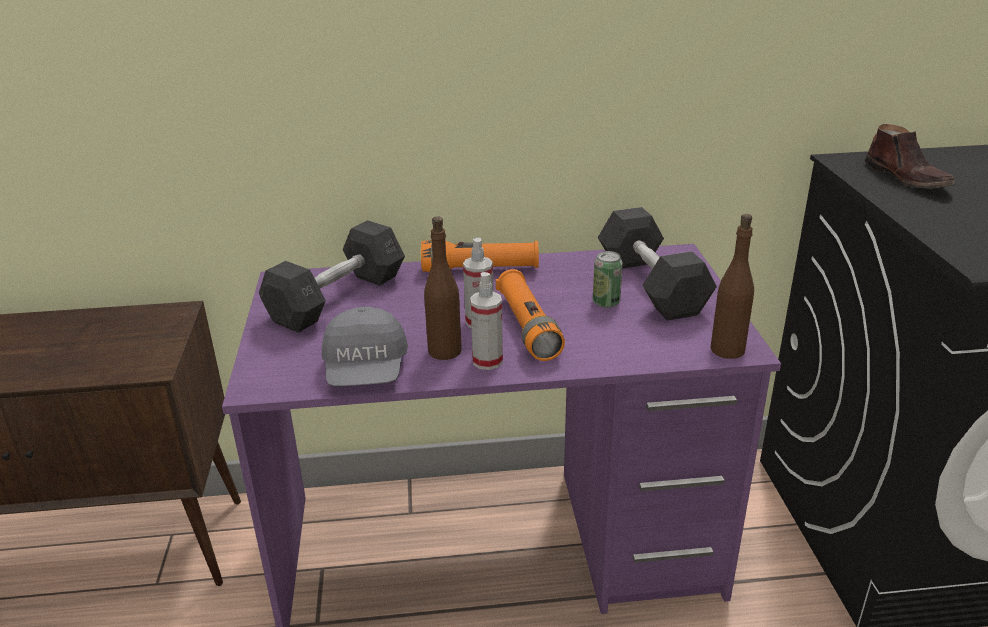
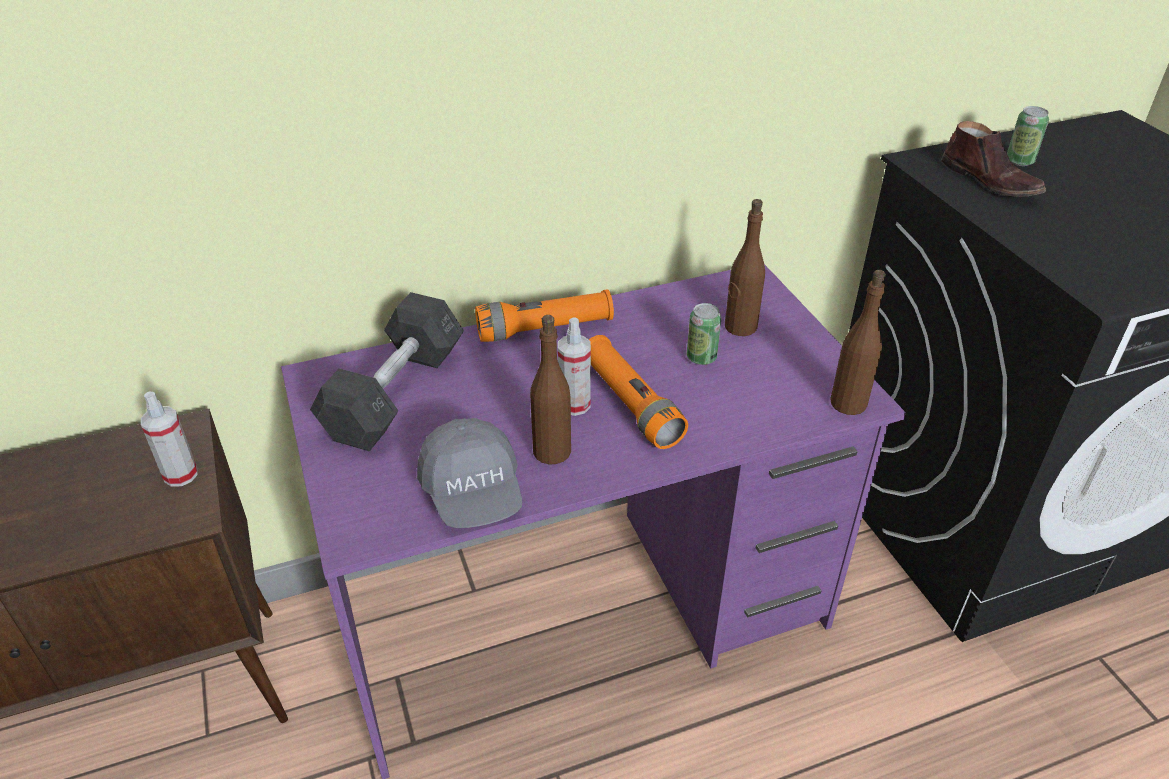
camera: 15 degrees left, 10 degrees up
spray bottle [470,272,503,370] -> spray bottle moved to [141,392,198,487]
grey dumbbell [598,207,717,321] -> brown bottle [725,199,765,336]
none -> can [1007,106,1049,166]

